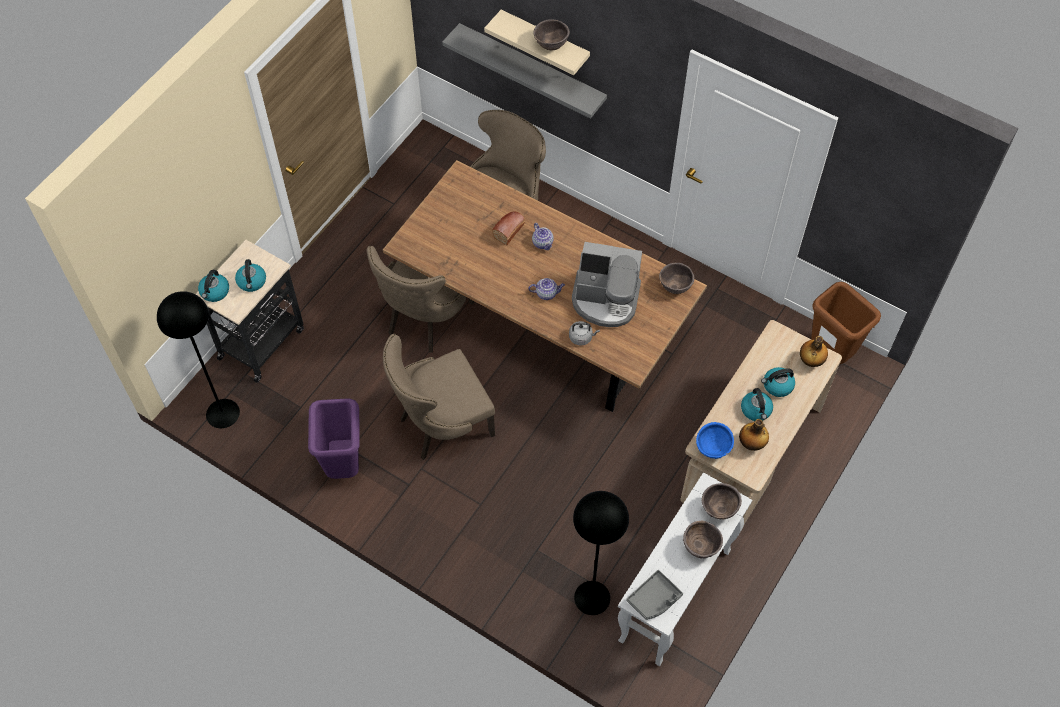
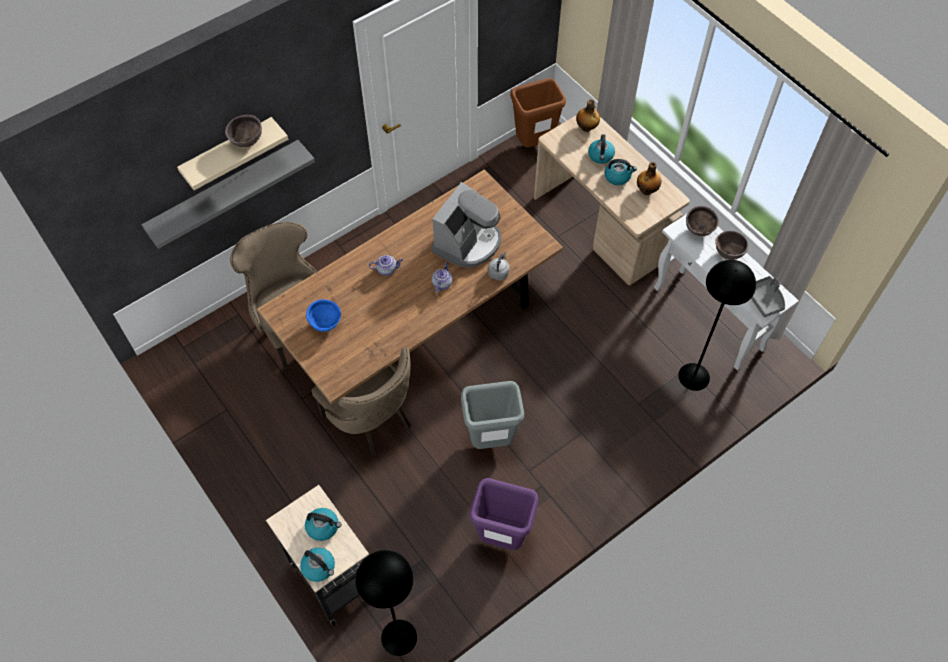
camera: 70 degrees left, 0 degrees up
beige chair [383,334,495,460] -> grey trash can [461,381,524,449]
bread [492,211,525,245] -> none
brown bowl [659,263,695,294] -> none
blue bowl [696,422,734,459] -> blue bowl moved to [306,299,341,332]

